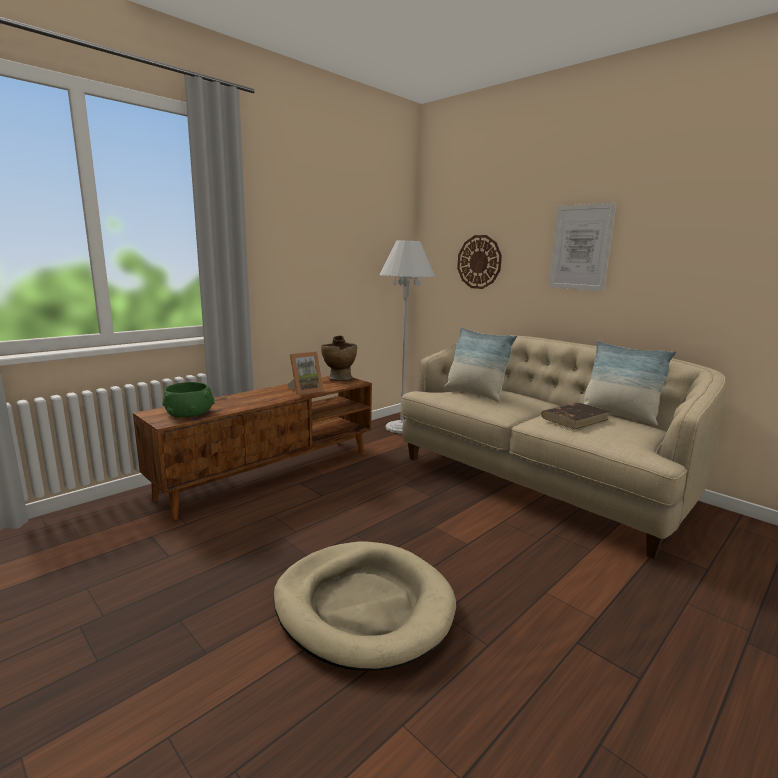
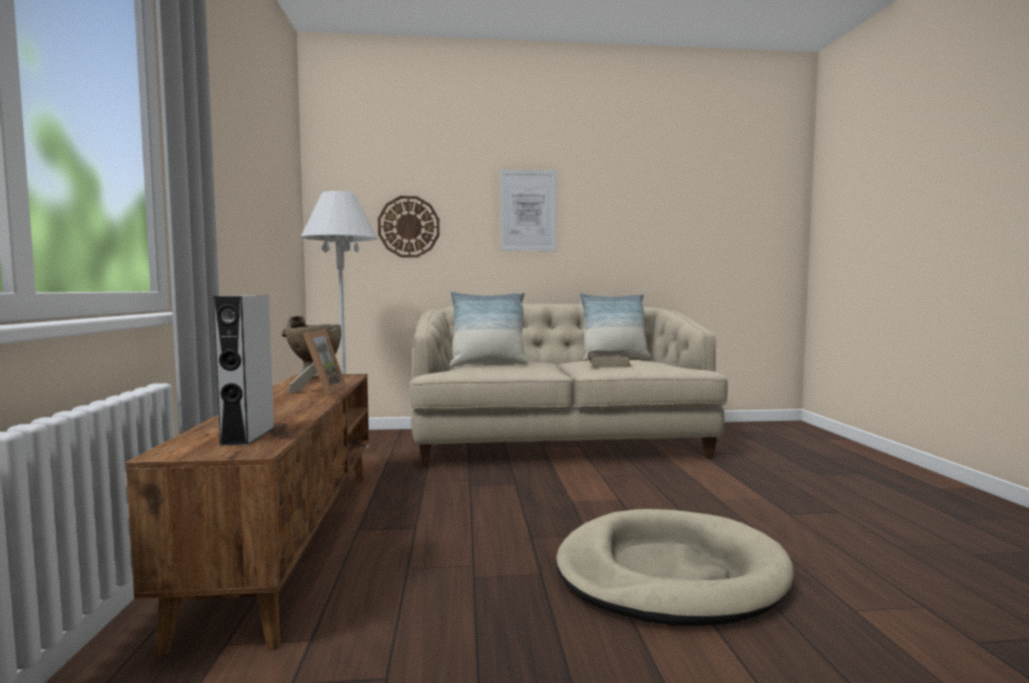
camera: 50 degrees left, 10 degrees down
green bowl [163,382,214,417] -> grey speaker [213,296,274,445]

